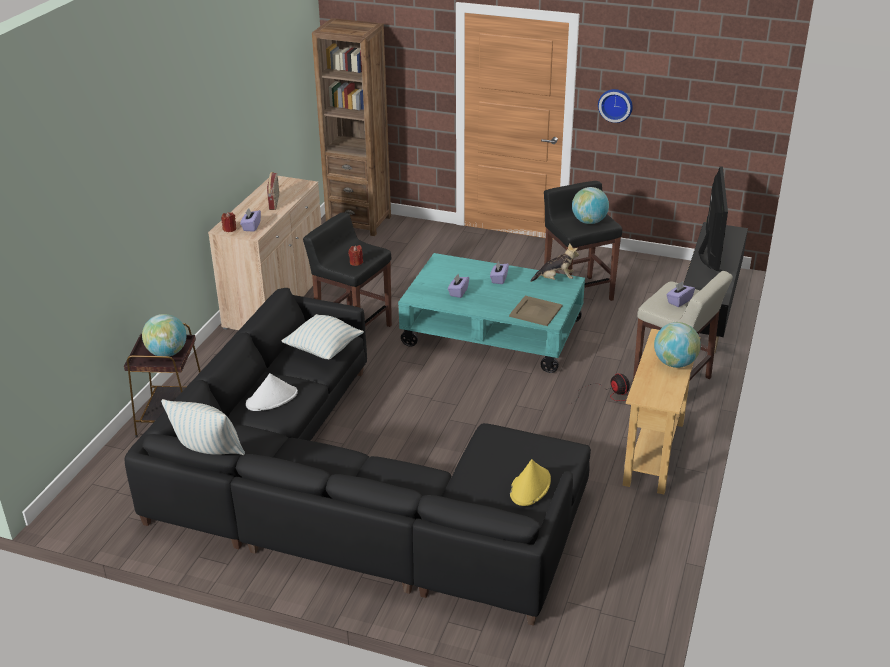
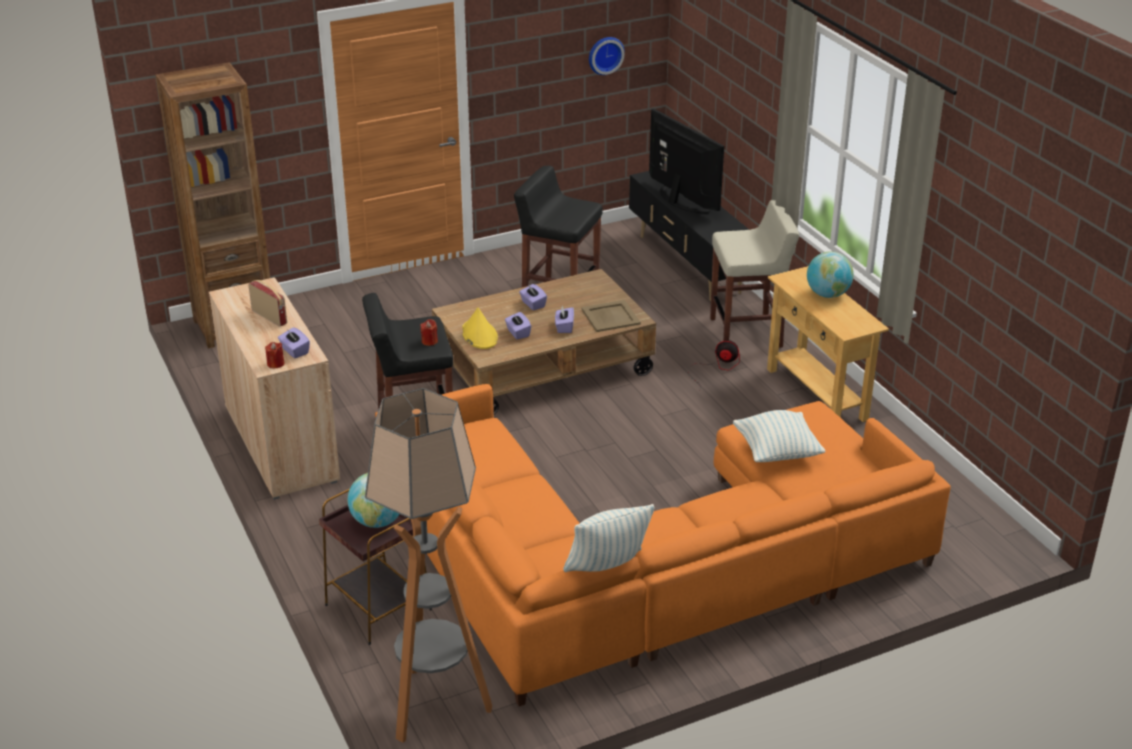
camera: 45 degrees left, 0 degrees up
black sofa [124,288,591,626] -> orange sofa [375,384,951,706]
white hat [246,373,298,411] -> none
pillow [282,314,364,359] -> pillow moved to [733,410,826,462]
turquoise coffee table [398,253,585,373] -> brown coffee table [432,269,656,414]
yellow hat [510,459,551,506] -> yellow hat moved to [462,308,498,349]
plush toy [530,243,579,282] -> none
globe [572,187,609,224] -> none
wall clock [598,89,633,123] -> wall clock moved to [589,37,625,75]
purple tissue box [666,281,695,307] -> purple tissue box moved to [555,306,574,333]
none -> floor lamp [365,388,492,743]

